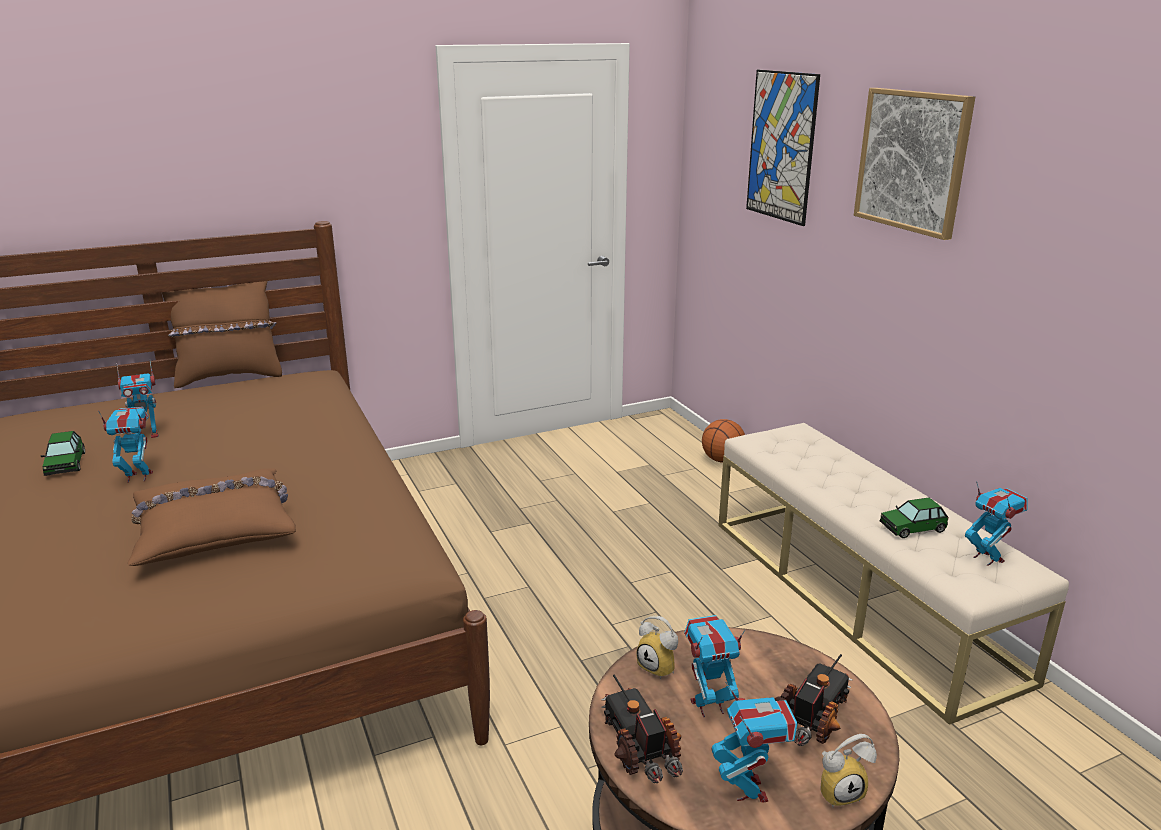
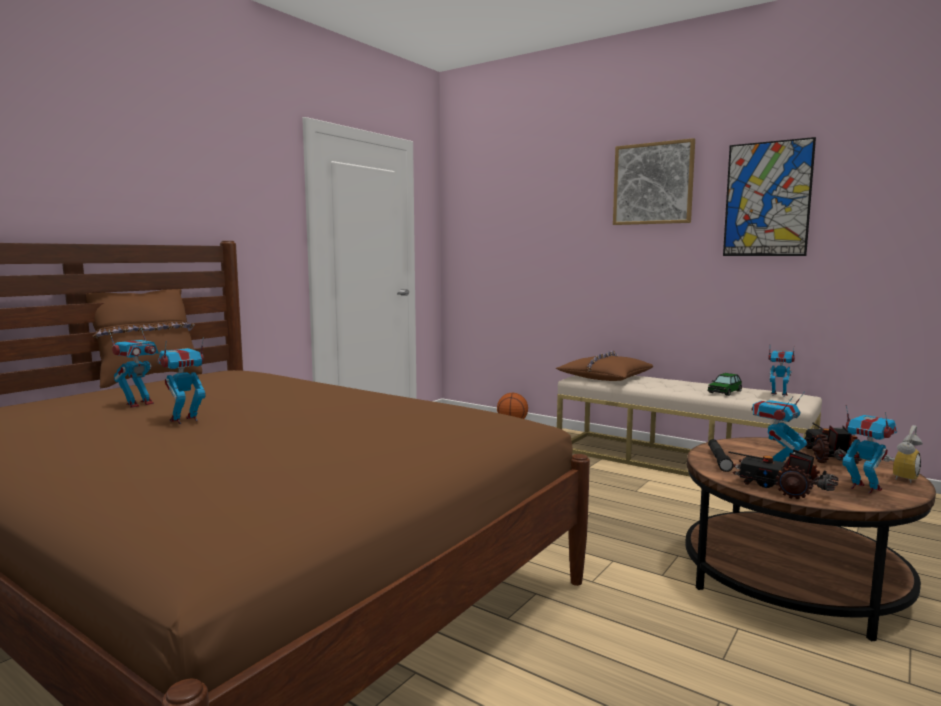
camera: 30 degrees left, 15 degrees down
toy car [41,431,85,476] -> none
brown pillow [128,468,296,566] -> brown pillow moved to [556,351,653,381]
alarm clock [636,616,678,679] -> black flashlight [708,439,734,472]
picture [746,70,820,226] -> picture moved to [723,137,816,256]

